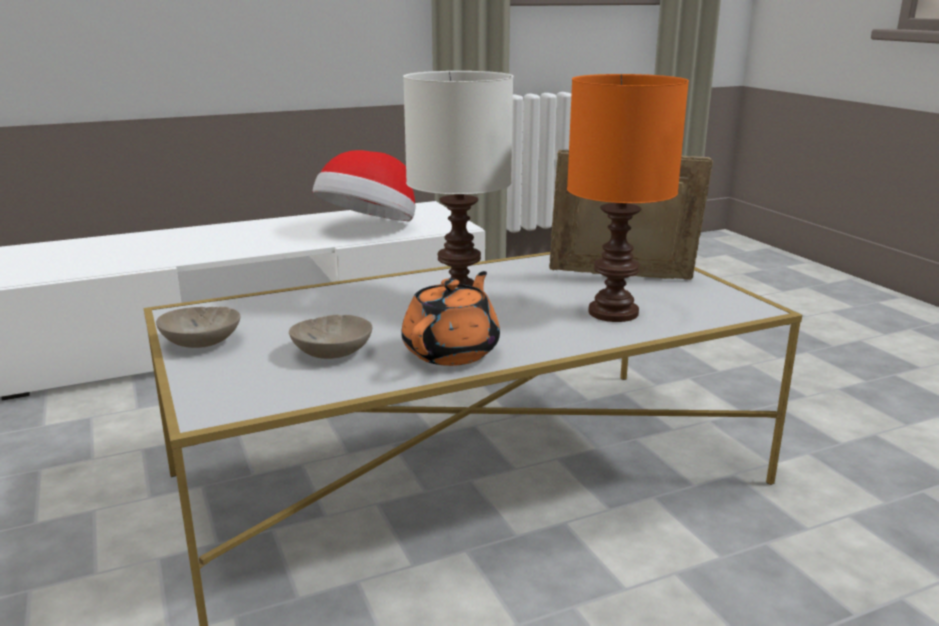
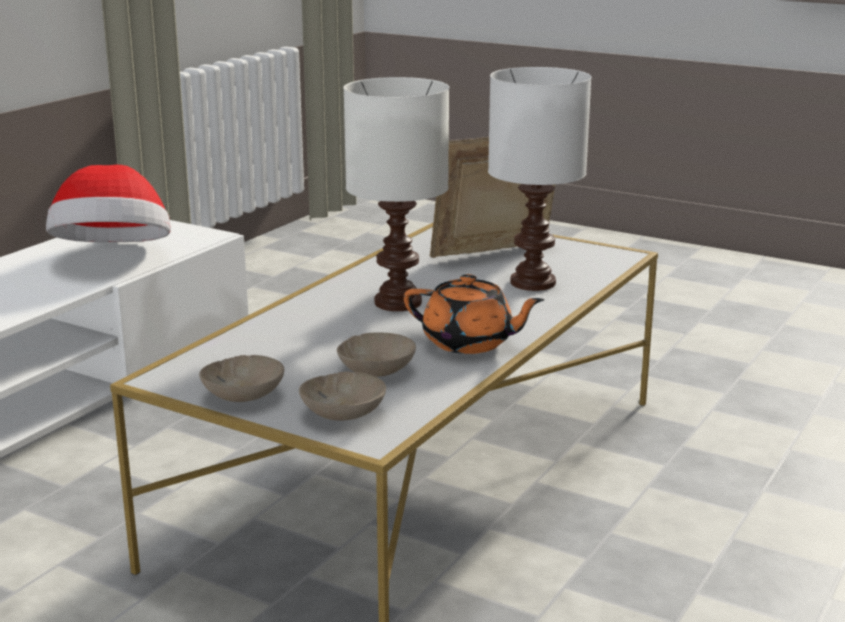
camera: 35 degrees left, 0 degrees up
orange teapot [401,271,500,366] -> orange teapot turned 120 degrees clockwise [404,274,544,354]
orange table lamp [567,74,689,322] -> white table lamp [488,67,592,291]
none -> beige bowl [299,371,386,421]

